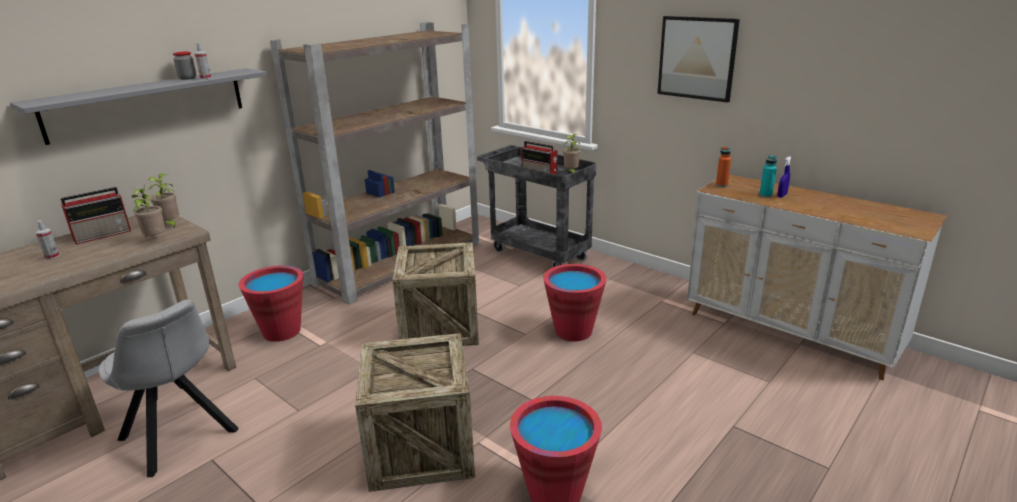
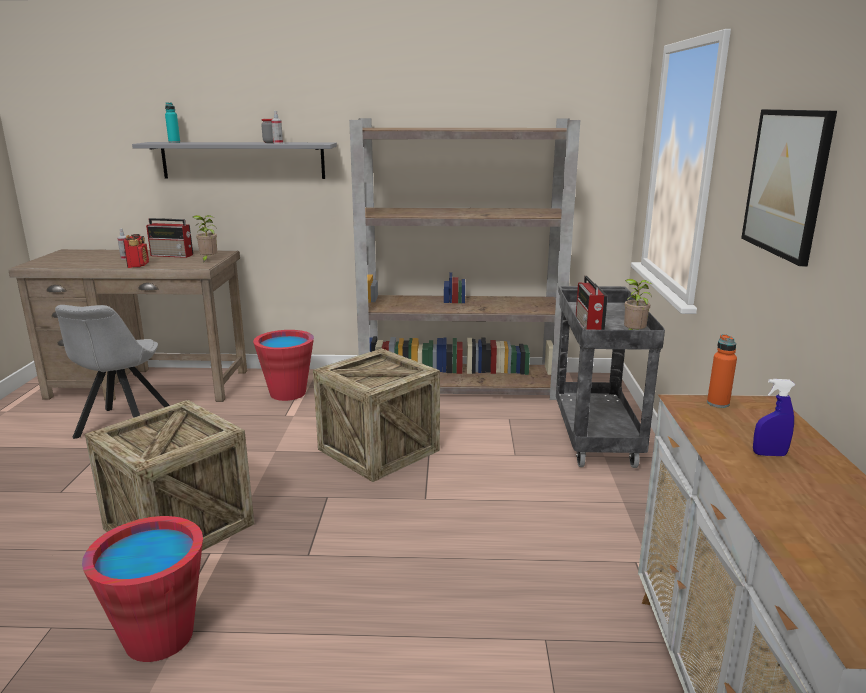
camera: 50 degrees right, 5 degrees down
potted plant [132,185,165,237] -> none
red bucket [543,264,606,341] -> none
turquoise bottle [759,155,777,198] -> turquoise bottle moved to [165,103,180,143]
none -> radio [123,234,149,268]

